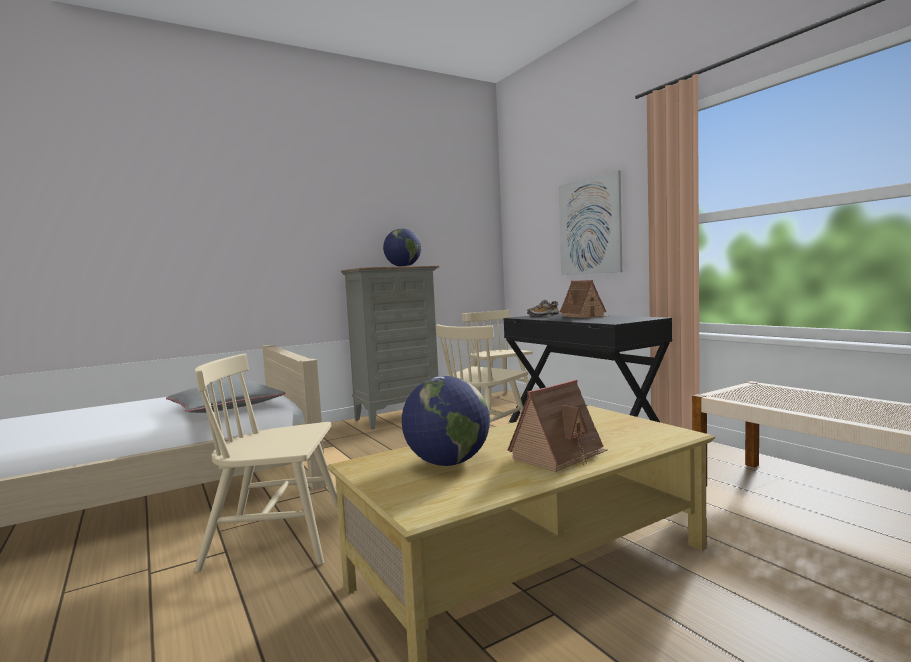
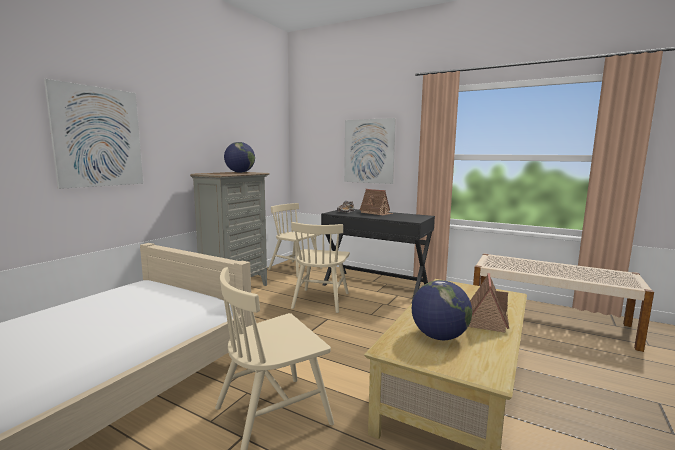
camera: 30 degrees left, 5 degrees up
grey pillow [166,381,286,413] -> none
none -> picture [44,79,143,189]

